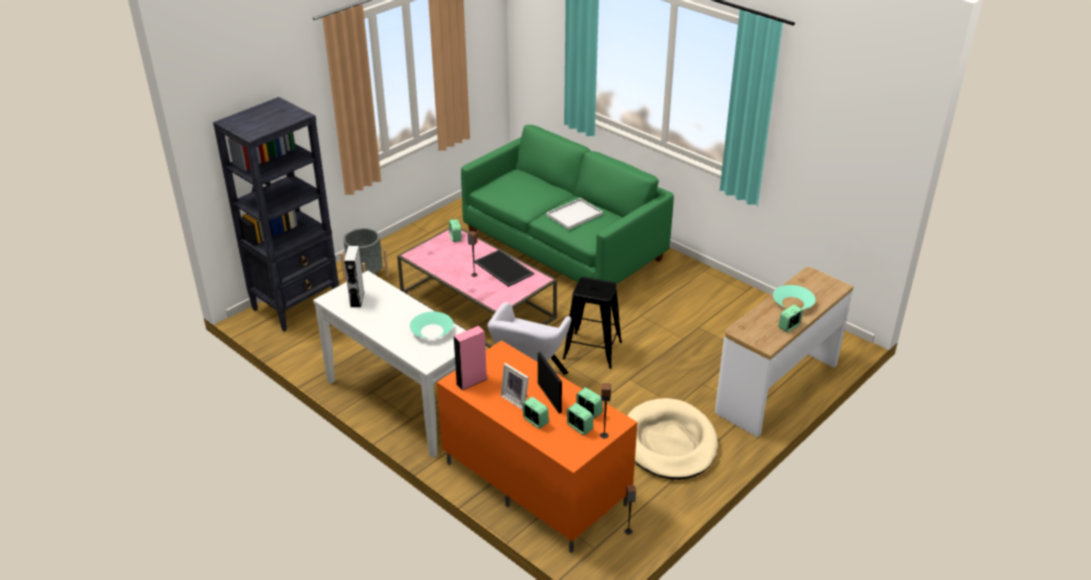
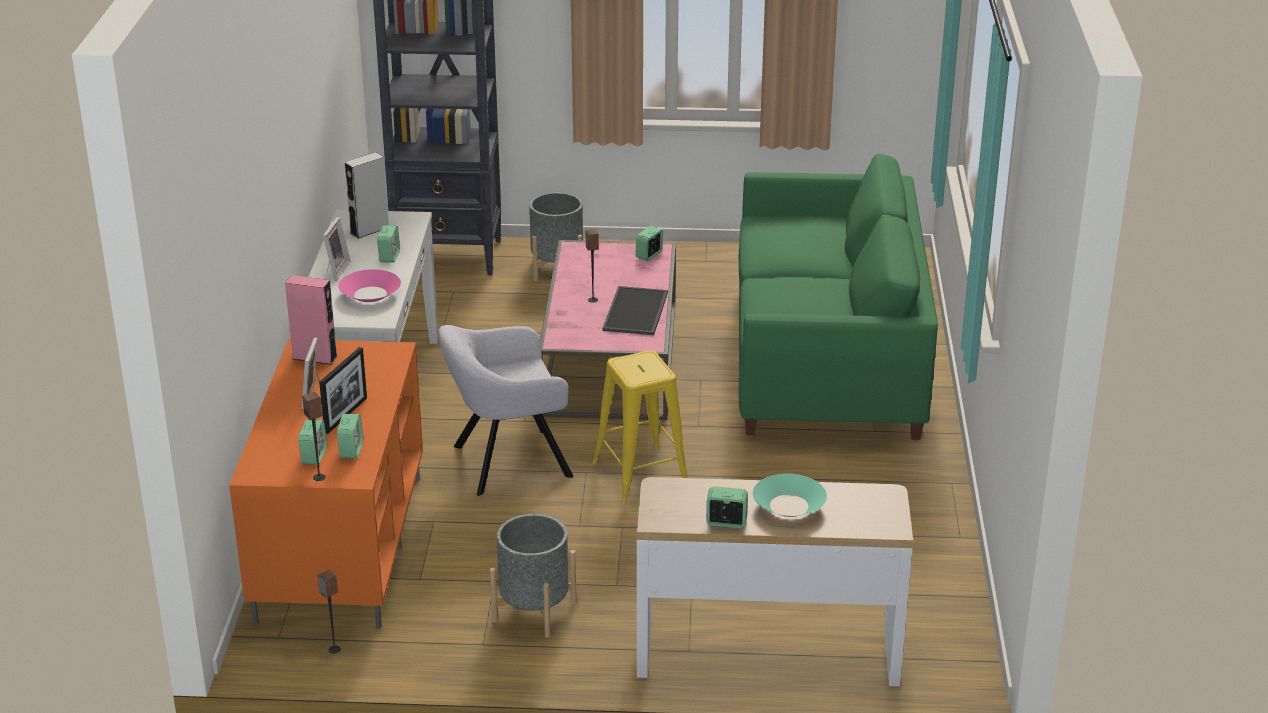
camera: 50 degrees right, 5 degrees down
turquoise bowl [410,312,453,338] -> pink bowl [338,269,401,302]
alarm clock [523,397,549,429] -> alarm clock moved to [377,226,400,263]
white tray [546,198,603,230] -> none
black stool [563,277,622,369] -> yellow stool [593,350,688,504]
beige dog bed [627,398,718,480] -> grey planter [490,514,576,638]
none -> picture frame [323,217,351,281]

